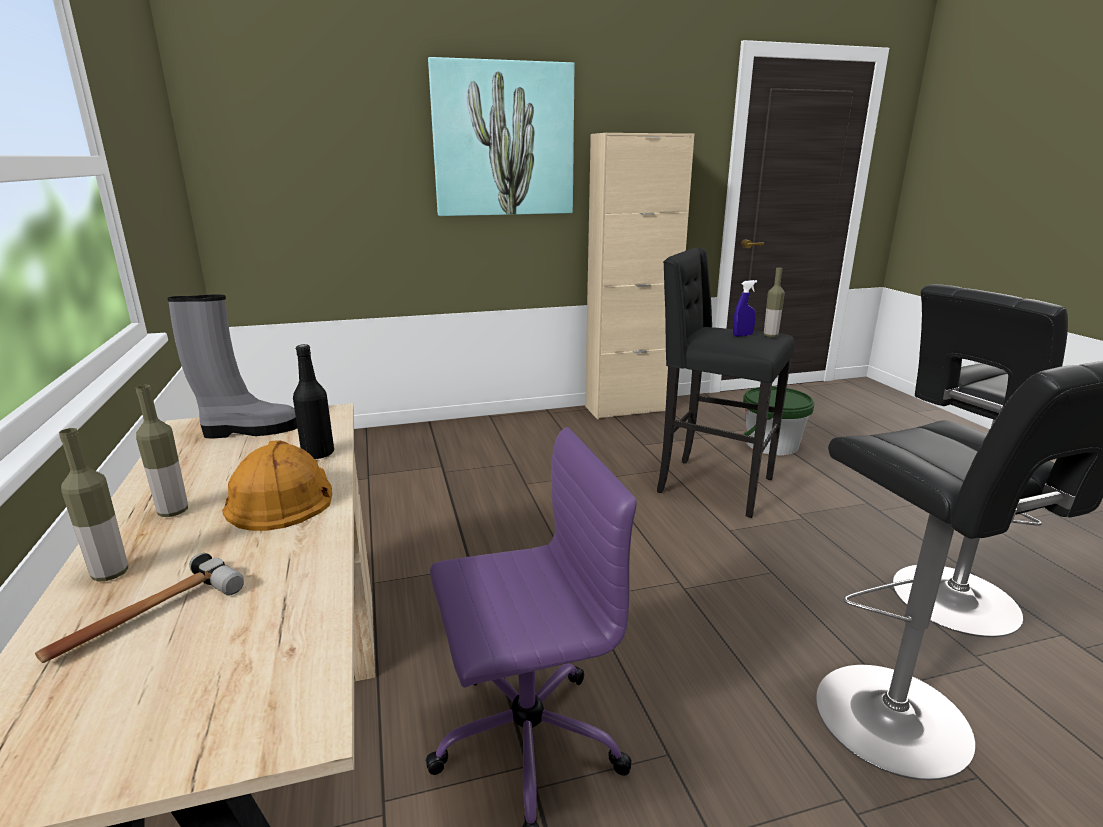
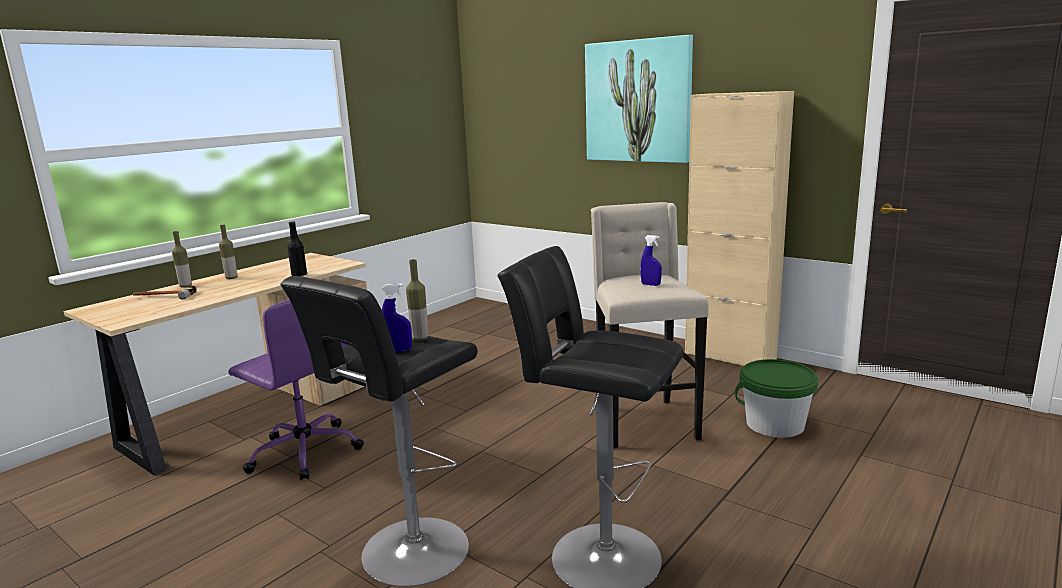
camera: 55 degrees right, 5 degrees down
grey boot [168,295,297,438] -> none
orange hard hat [222,440,332,531] -> none
black stool [657,248,794,518] -> beige stool [591,202,709,448]
bottle [764,268,785,337] -> bottle moved to [406,259,428,341]
none -> blue spray bottle [382,283,412,352]

